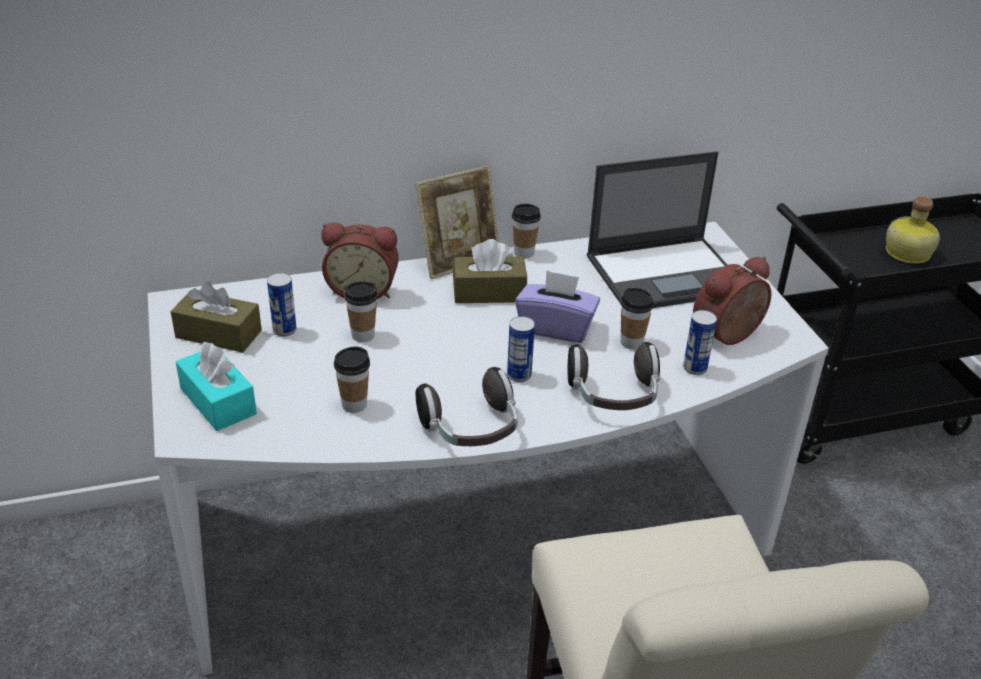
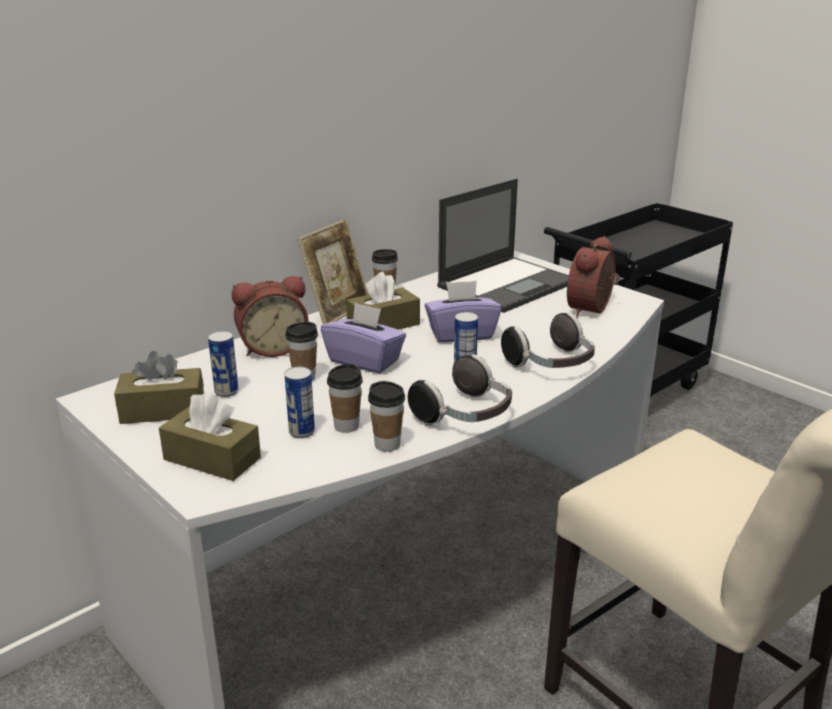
camera: 25 degrees left, 10 degrees down
turquoise tissue box [176,342,257,431] -> brown tissue box [159,392,261,481]
cup [621,287,654,350] -> cup moved to [368,381,405,452]
can [683,310,717,375] -> can moved to [284,367,315,438]
bottle [886,197,940,264] -> none
none -> purple tissue box [321,302,406,373]

